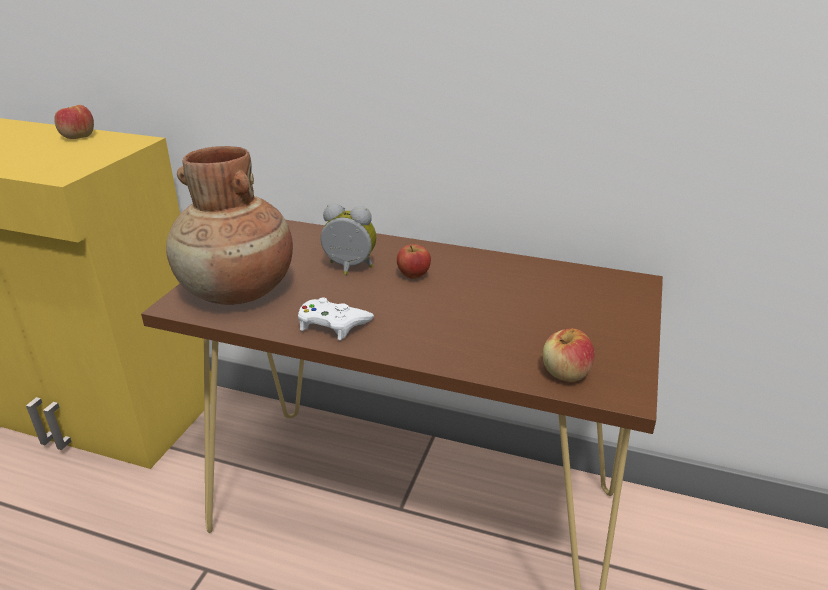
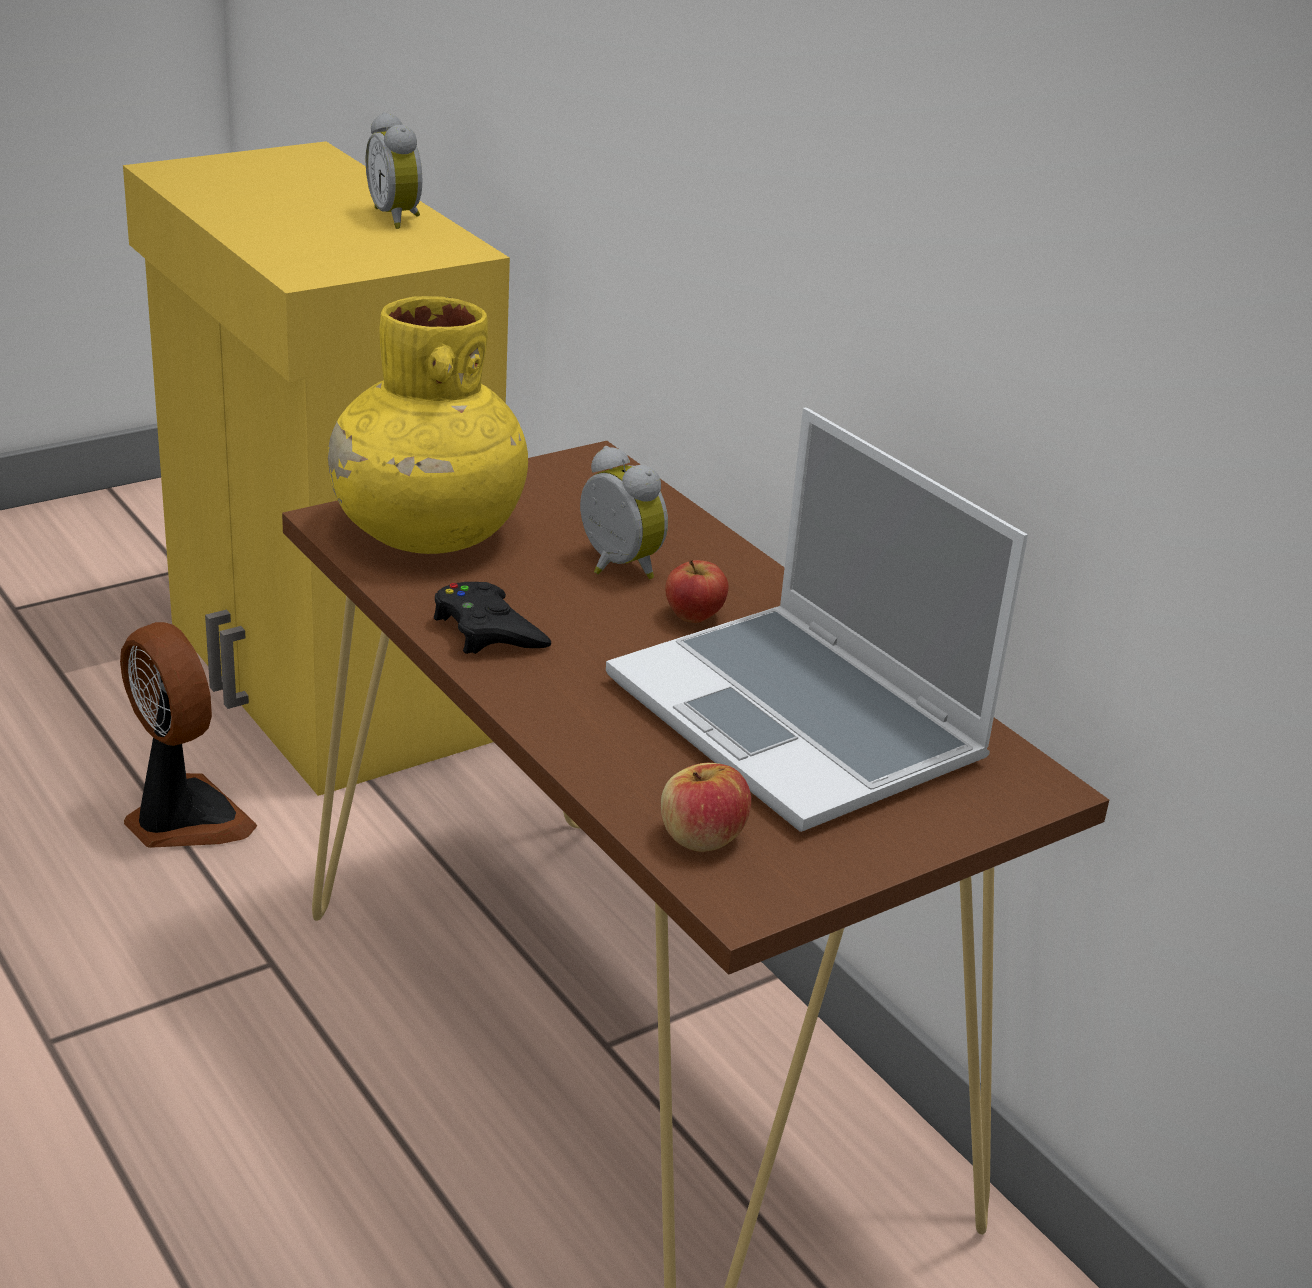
camera: 35 degrees right, 0 degrees up
apple [54,105,94,139] -> alarm clock [366,112,422,229]
brown vase [166,146,293,305] -> yellow vase [328,296,528,554]
white game controller [298,298,374,340] -> black game controller [434,582,551,654]
none -> fan [120,622,257,848]
none -> laptop [606,407,1028,832]

